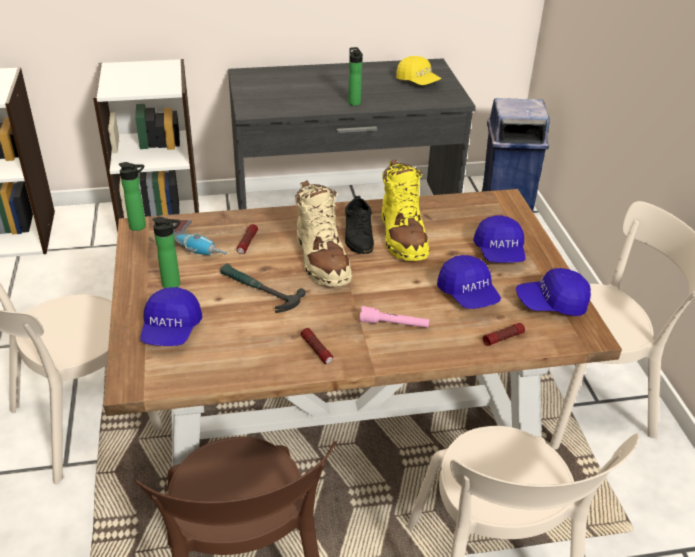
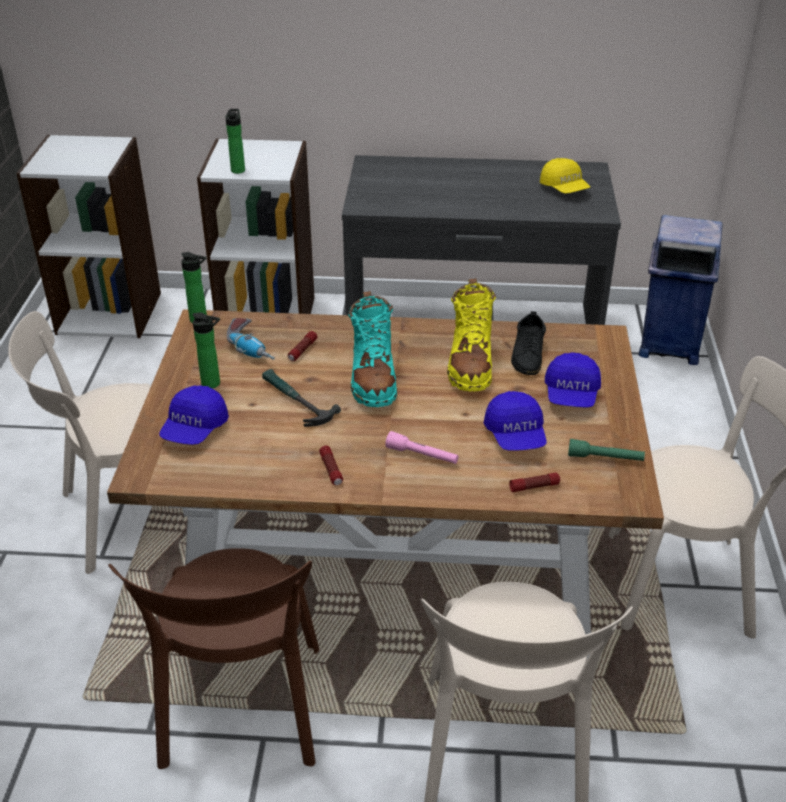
camera: 15 degrees right, 0 degrees up
beige boot [295,181,352,286] -> turquoise boot [348,291,397,407]
black shoe [345,196,374,254] -> black shoe moved to [511,311,546,375]
bottle [348,47,363,106] -> bottle moved to [225,109,245,174]
blue cap [516,268,591,316] -> green flashlight [568,439,645,461]

